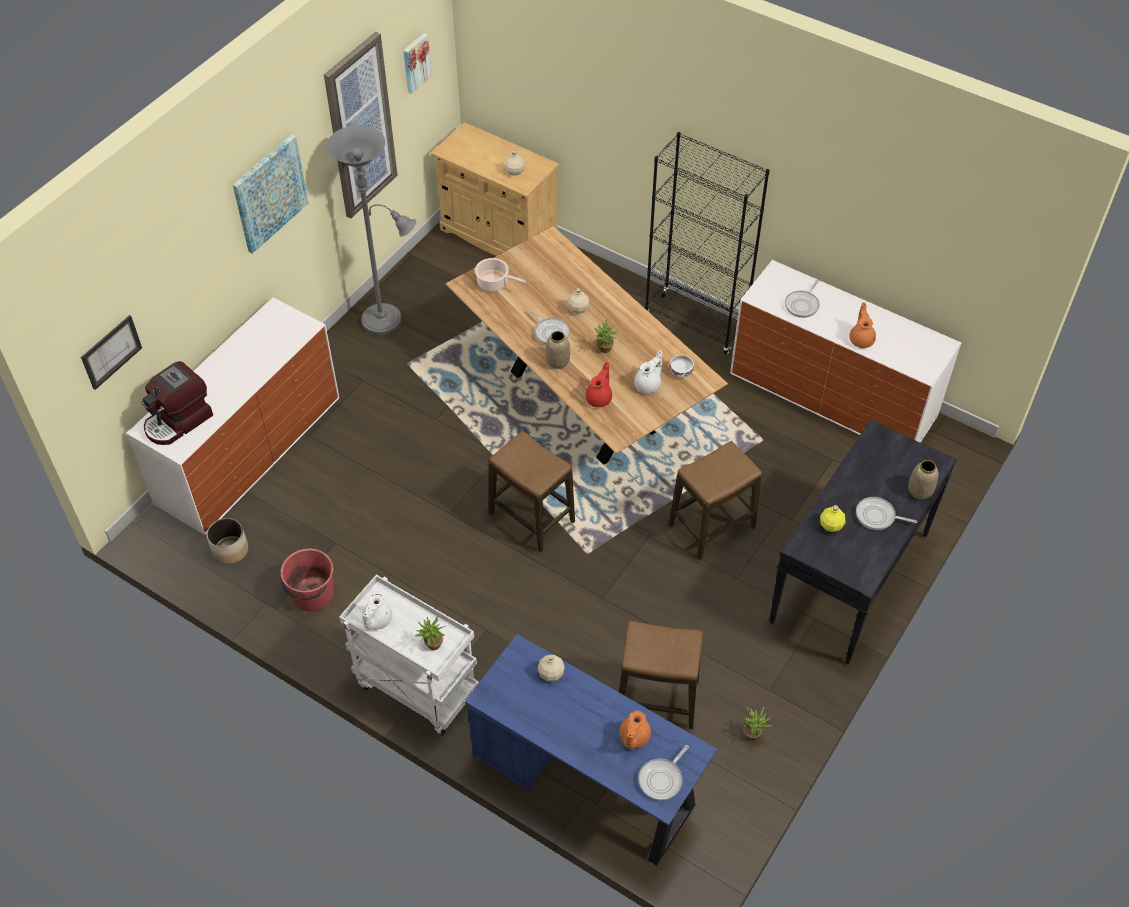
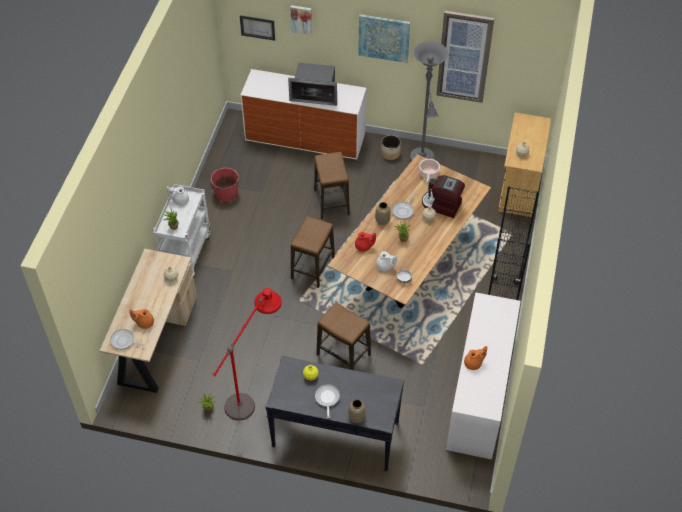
camera: 70 degrees right, 0 degrees up
coffee machine [141,361,213,445] -> coffee machine moved to [422,175,465,218]
planter [207,518,248,564] -> planter moved to [381,135,401,160]
picture [403,33,432,94] -> picture moved to [290,5,312,35]
blue desk [465,634,717,866] -> beige desk [100,249,197,393]
stool [619,621,703,729] -> stool moved to [314,152,350,219]
frying pan [785,280,820,318] -> none
none -> red floor lamp [213,288,282,421]
none -> microwave [288,62,337,106]

